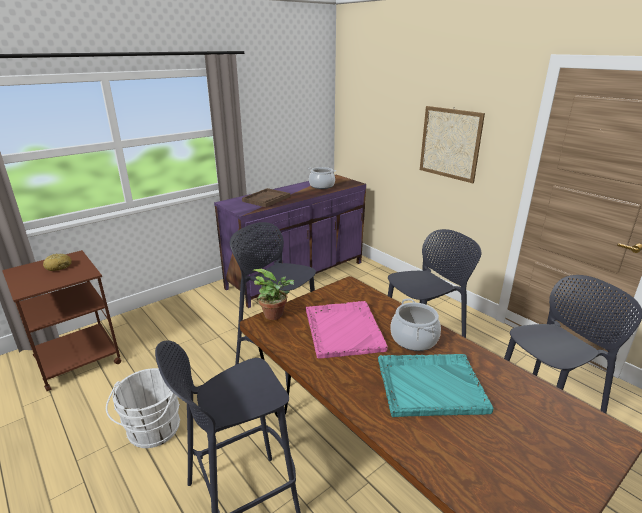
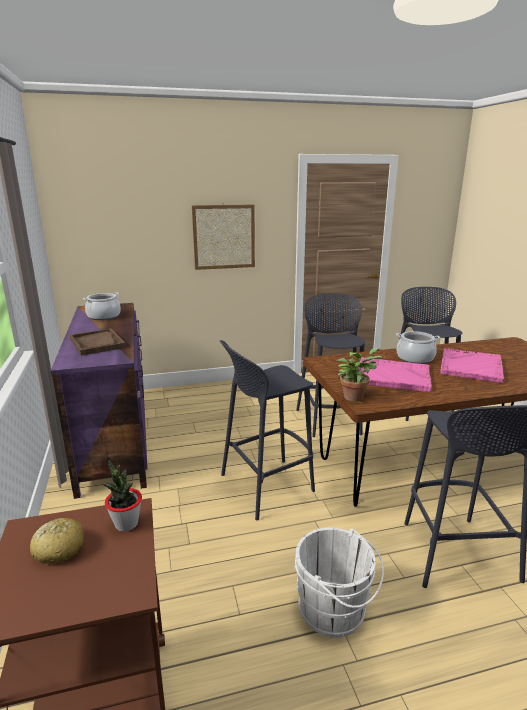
camera: 65 degrees left, 5 degrees down
turquoise tray [378,354,494,417] -> pink tray [440,348,504,383]
none -> potted plant [104,460,142,532]

